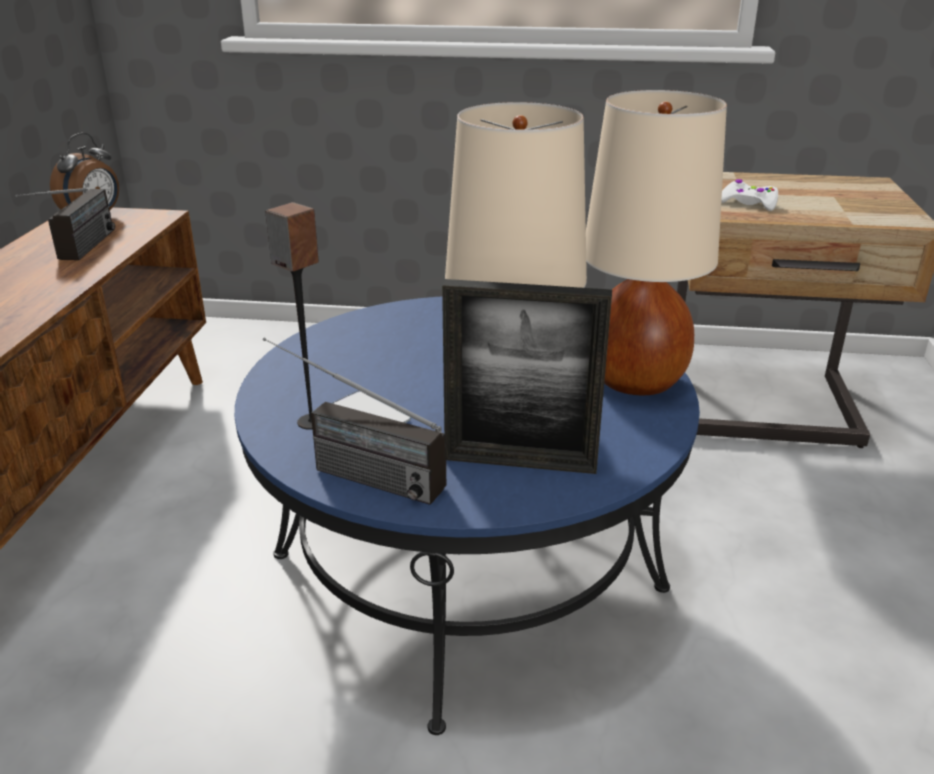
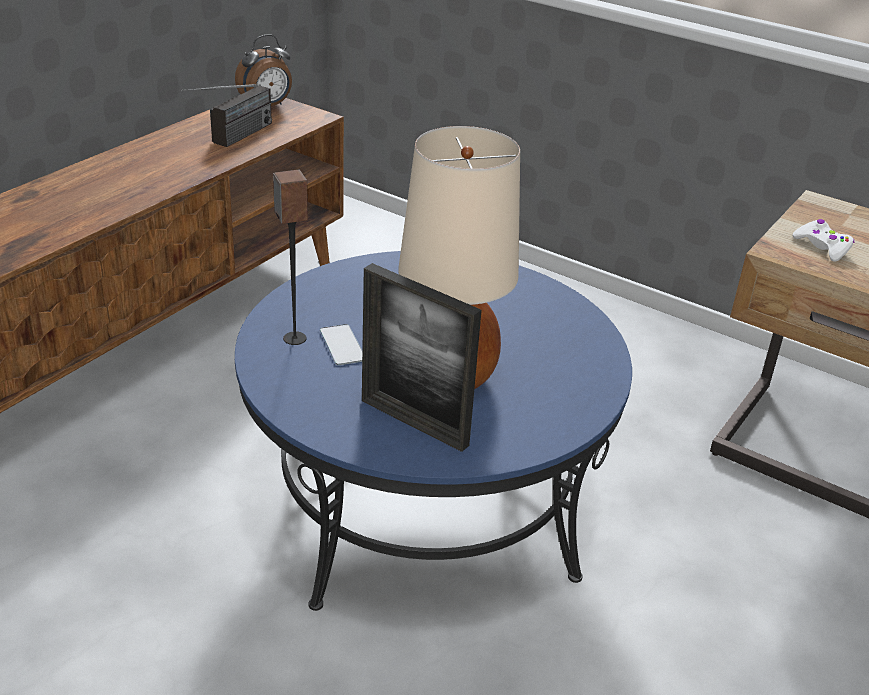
camera: 25 degrees right, 5 degrees up
radio [263,338,446,505] -> none
beige table lamp [586,90,727,395] -> none

